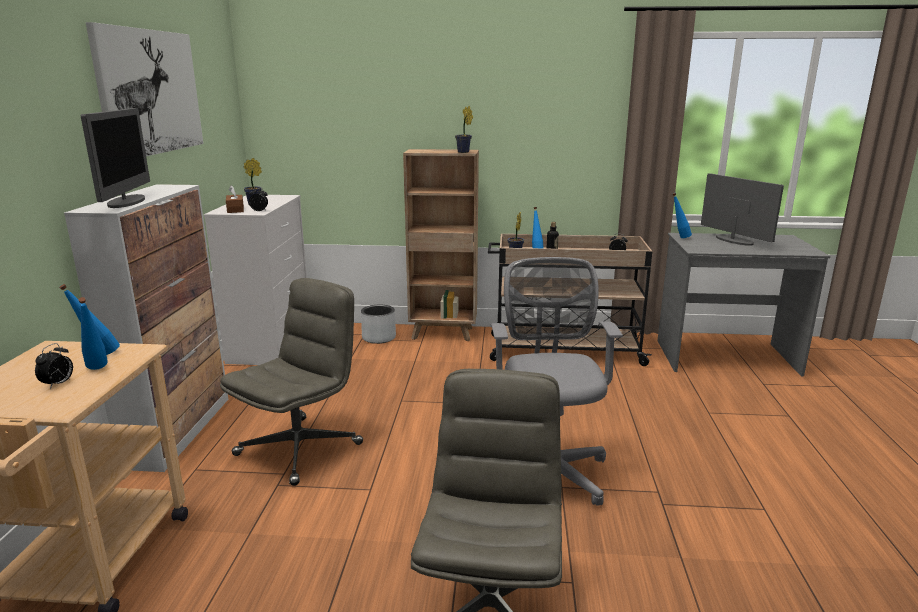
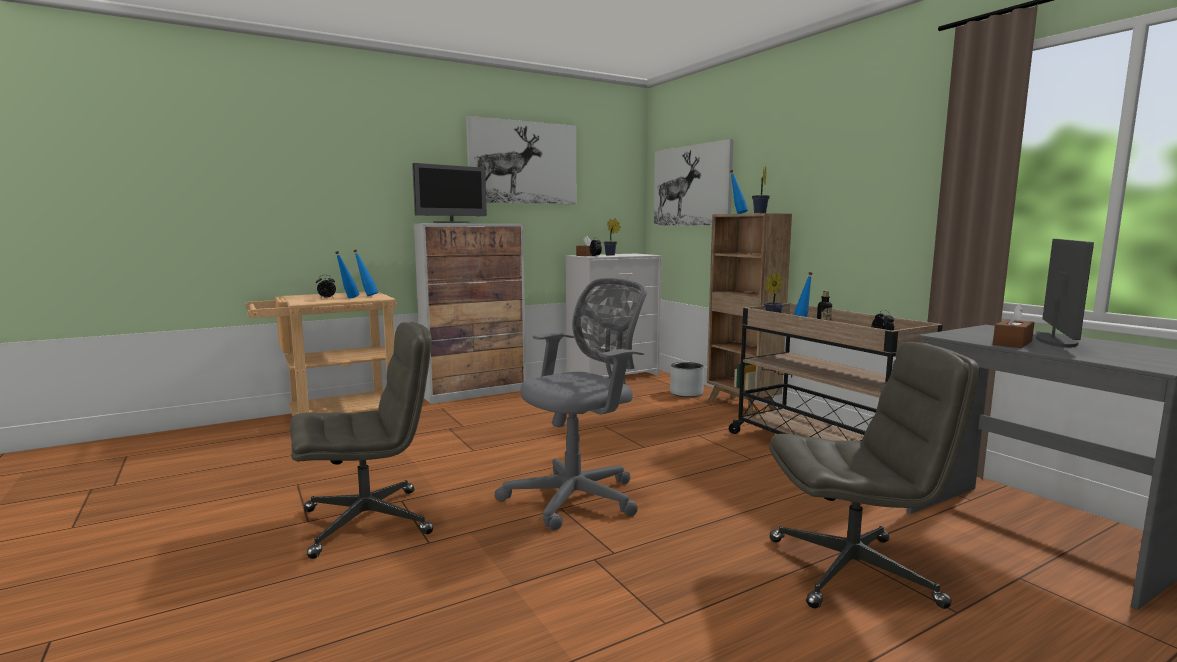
camera: 55 degrees right, 10 degrees down
grey office chair [220,278,363,486] -> grey office chair moved to [770,342,980,609]
blue bottle [673,193,692,238] -> blue bottle moved to [730,170,748,214]
none -> picture [654,139,734,226]
none -> brown tissue box [993,304,1035,348]

